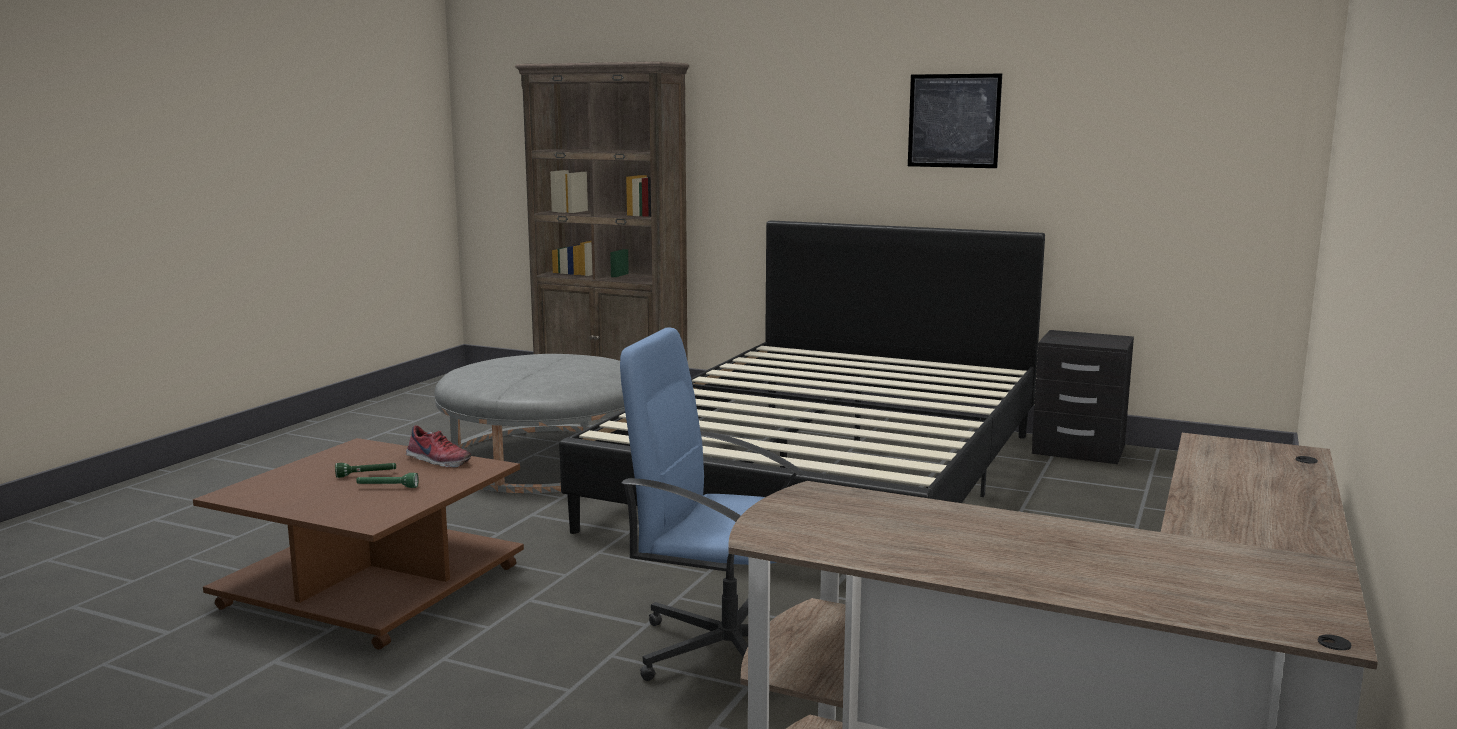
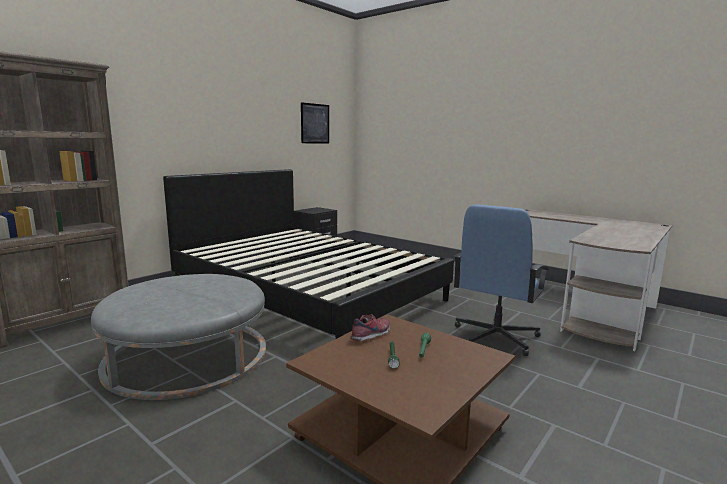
camera: 75 degrees left, 0 degrees up
picture [908,74,1002,168] -> picture moved to [301,102,329,143]

